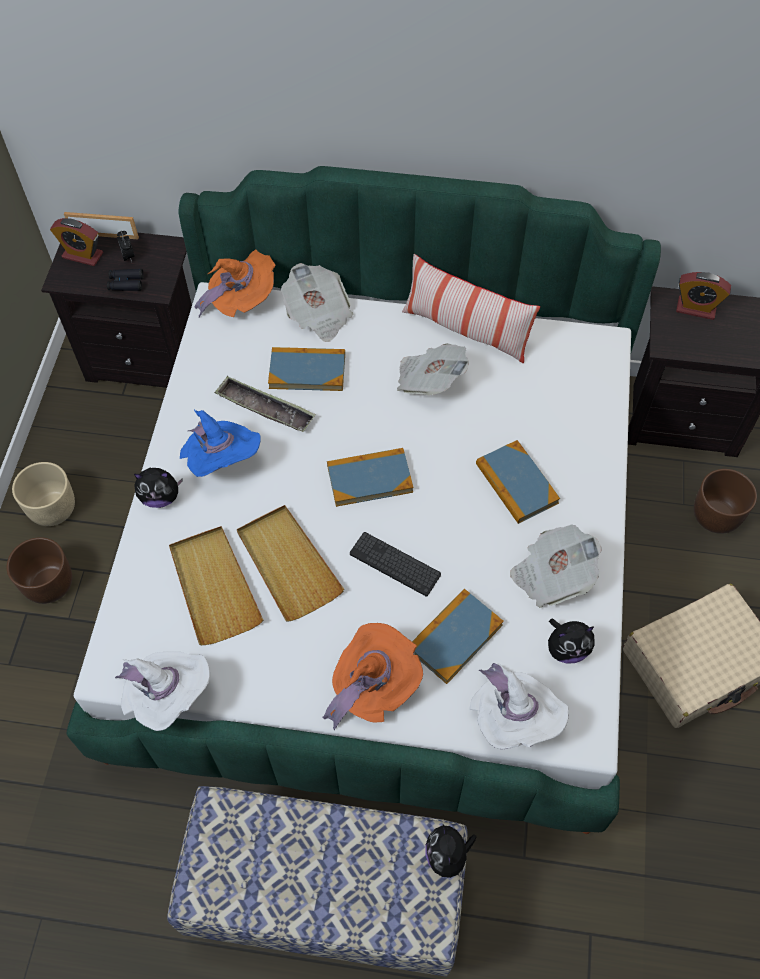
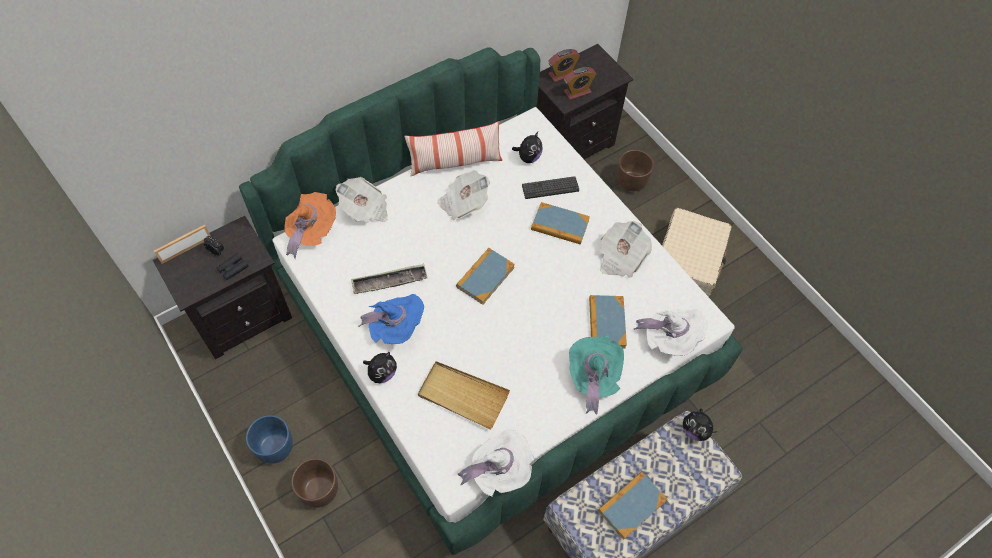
camera: 45 degrees left, 0 degrees up
beige planter [12,462,75,526] -> blue planter [246,415,293,464]
alarm clock [50,218,103,266] -> alarm clock moved to [564,67,596,100]
beige tray [237,505,344,622] -> none
book [268,347,345,391] -> book moved to [598,472,667,540]
orange hat [322,623,423,730] -> turquoise hat [569,336,624,414]
keyboard [350,532,441,596] -> keyboard moved to [522,176,579,199]
plush toy [548,619,595,664] -> plush toy moved to [512,132,543,163]

